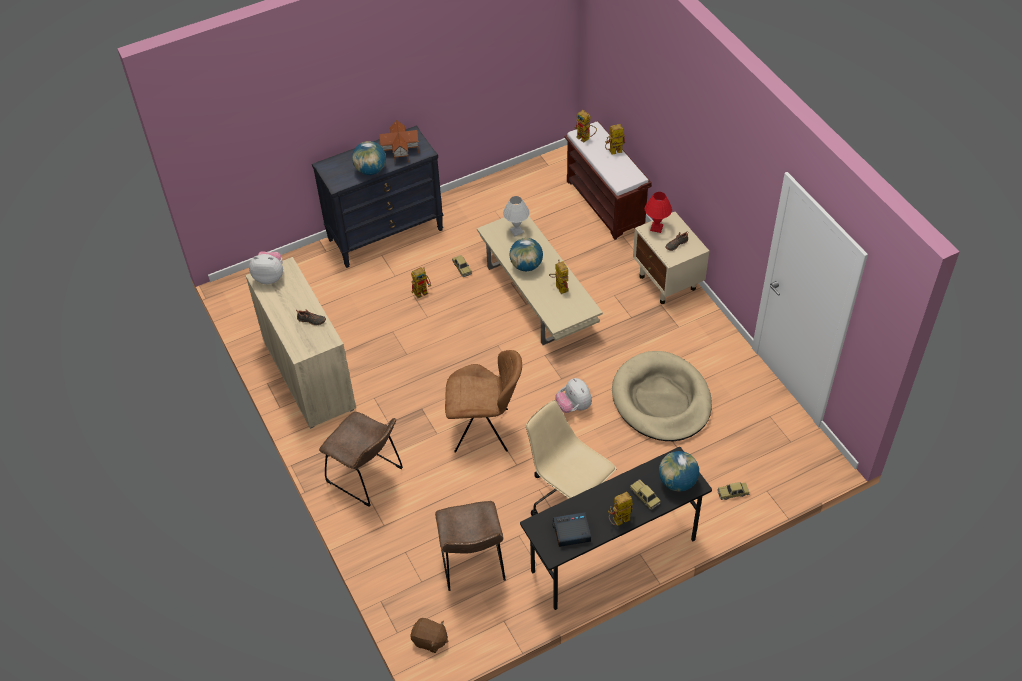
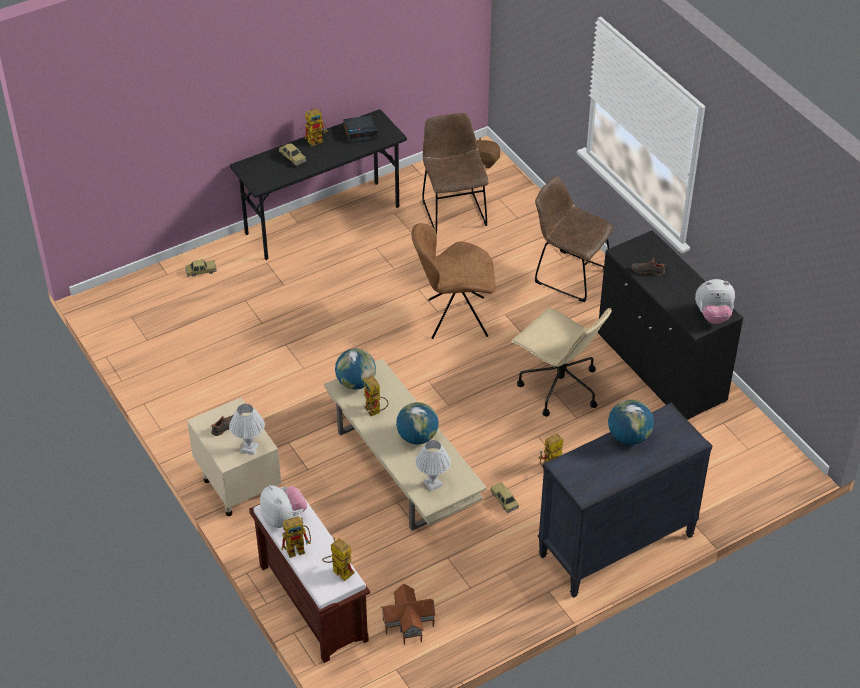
camera: 175 degrees right, 5 degrees down
beige cabinet [245,257,356,428] -> black cabinet [597,230,743,420]
toy house [379,120,419,164] -> toy house moved to [381,583,436,645]
beige office chair [526,400,617,516] -> beige office chair moved to [511,308,612,417]
plush toy [555,378,592,413] -> plush toy moved to [260,485,307,528]
beige dog bed [612,351,712,441] -> none
red table lamp [645,192,672,233] -> white table lamp [229,404,265,455]
globe [659,451,699,492] -> globe moved to [335,349,376,390]

